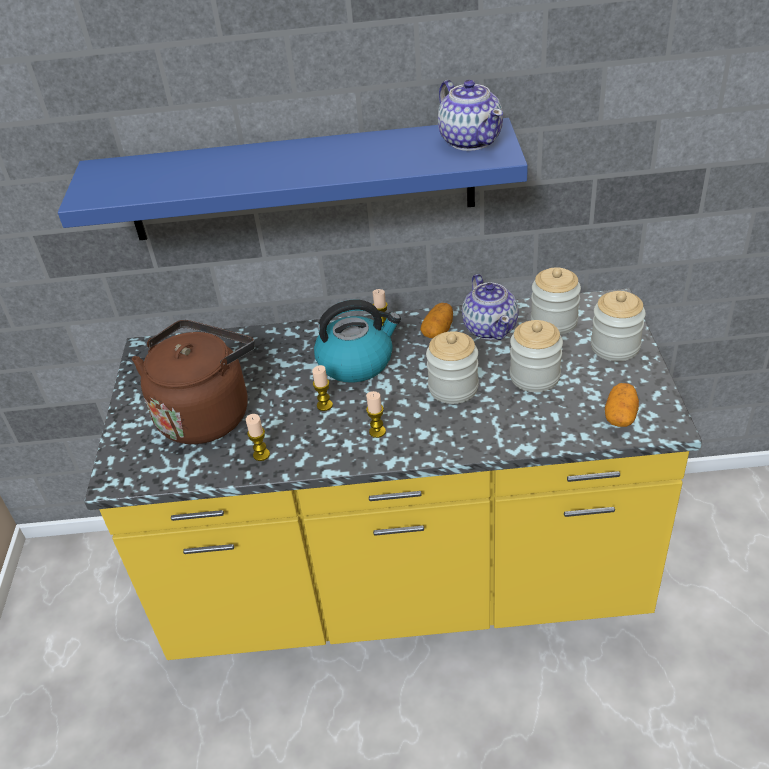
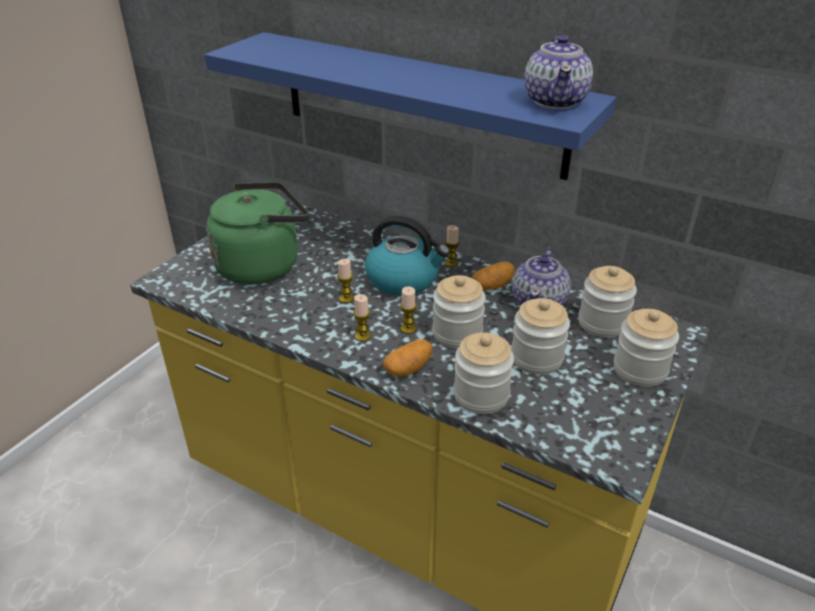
camera: 30 degrees right, 5 degrees down
brown kettle [132,320,255,444] -> green kettle [206,182,309,285]
candle [246,414,270,461] -> candle moved to [400,286,417,334]
potato [605,383,639,427] -> potato moved to [383,339,433,377]
none -> jar [454,332,514,414]

